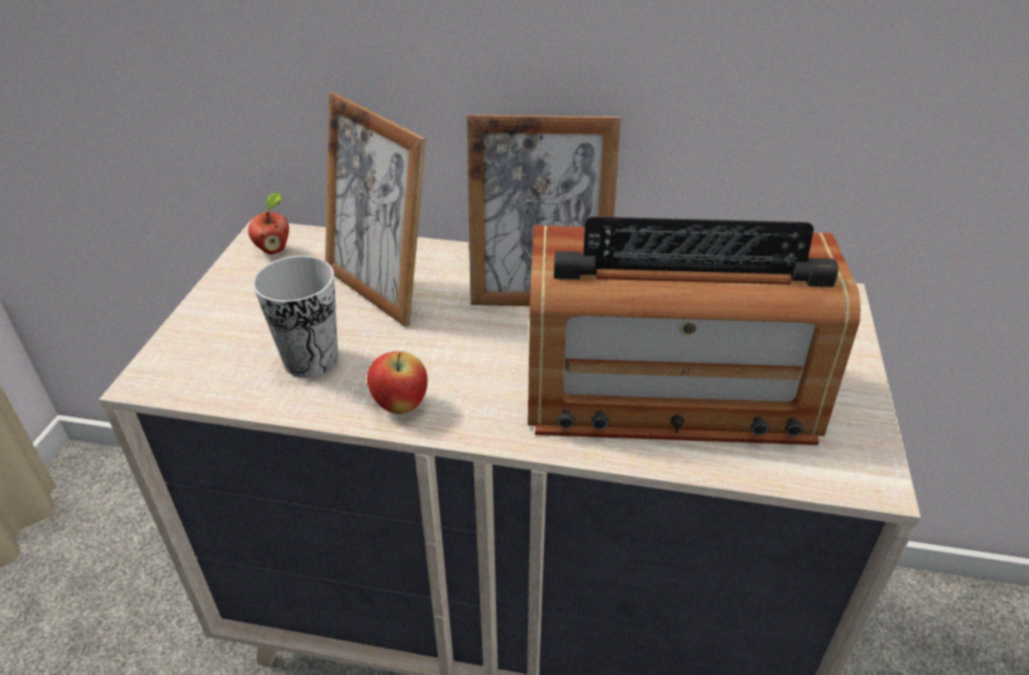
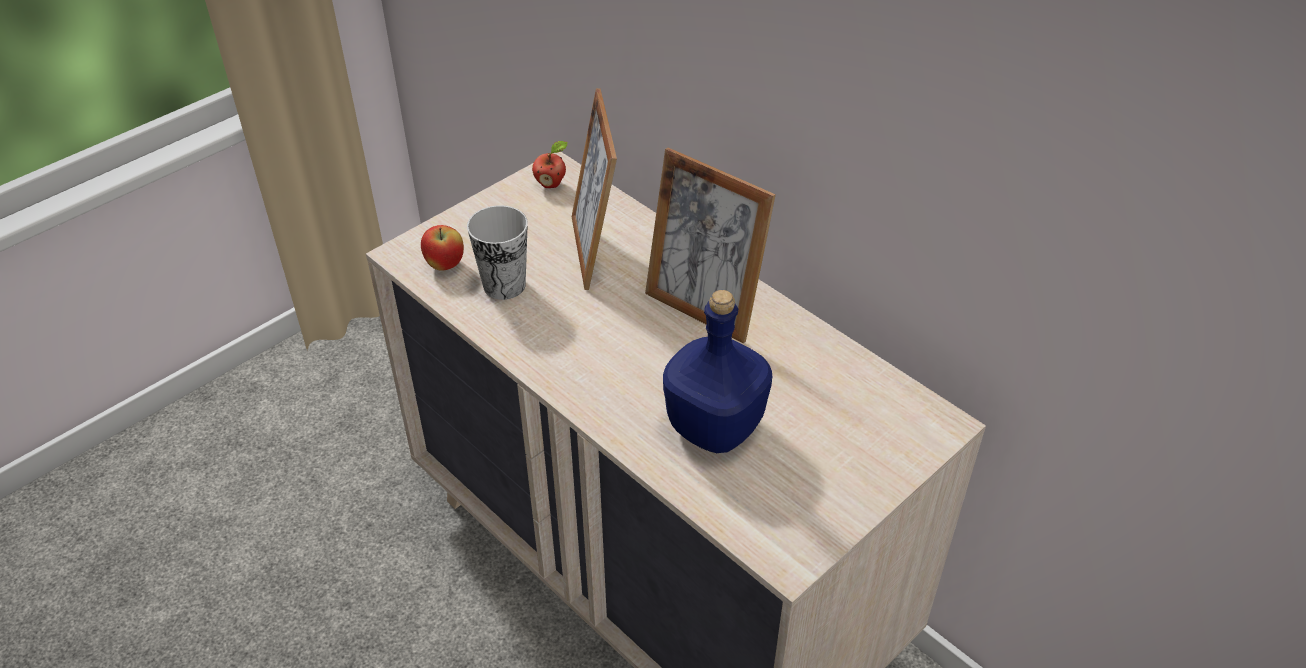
camera: 35 degrees right, 5 degrees up
apple [367,351,428,414] -> apple moved to [421,225,464,271]
radio [528,217,861,445] -> blue bottle [663,290,772,453]

